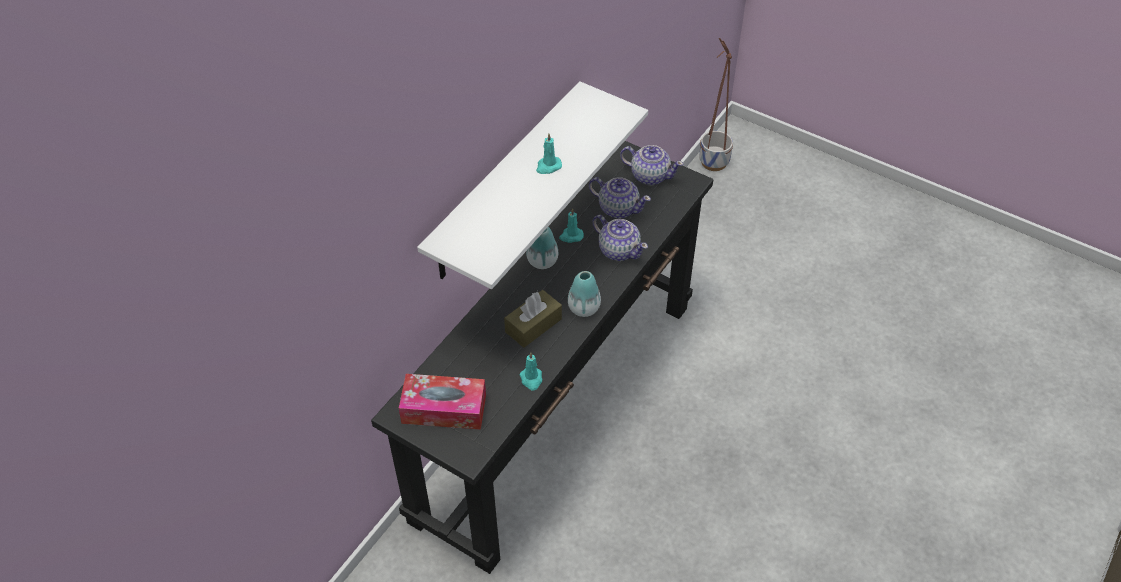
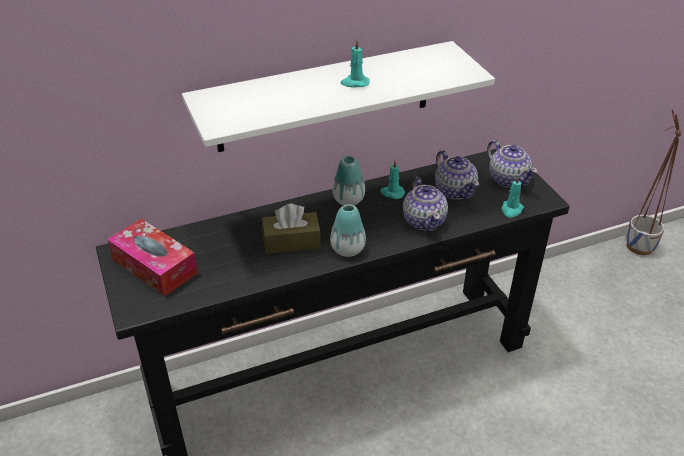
camera: 35 degrees right, 10 degrees down
turquoise candle [520,352,542,391] -> turquoise candle moved to [501,176,524,218]

